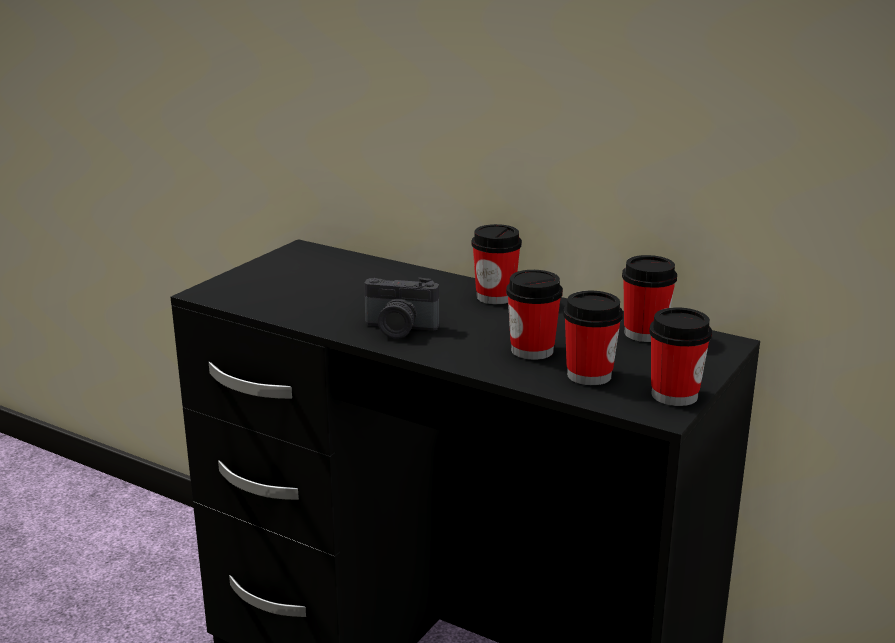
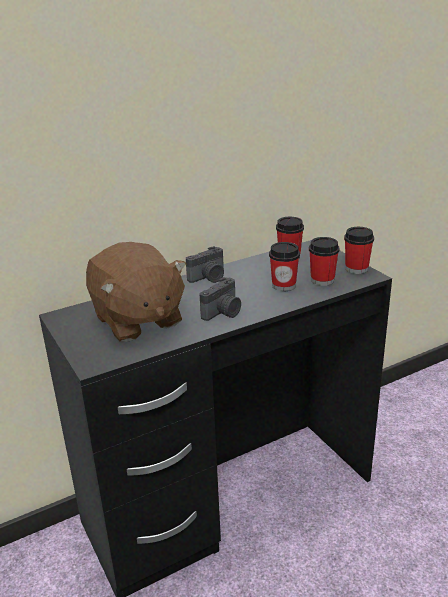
camera: 60 degrees left, 5 degrees up
cup [471,224,522,304] -> camera [186,246,224,283]
none -> brown plush toy [86,242,186,342]

